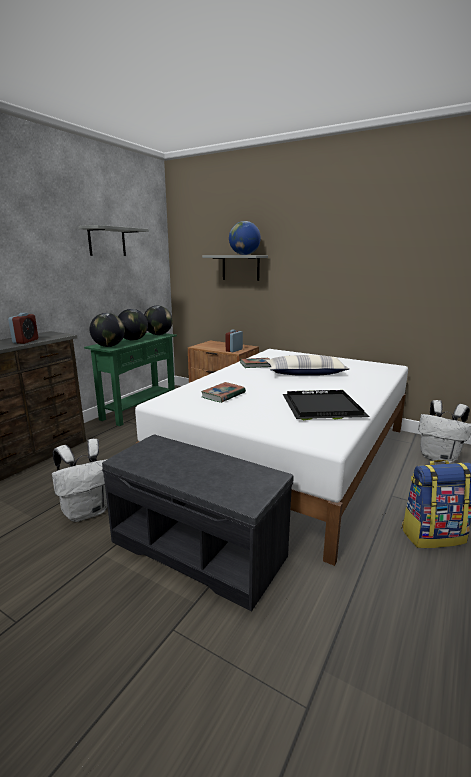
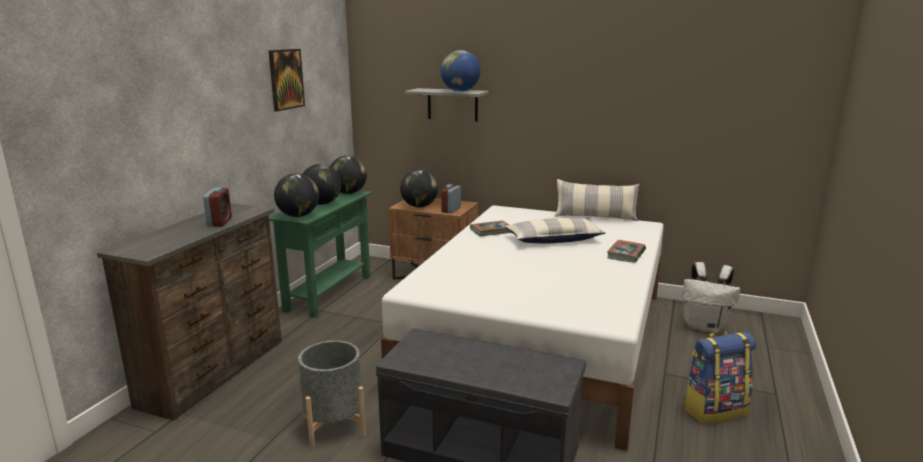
camera: 10 degrees left, 0 degrees up
white backpack [52,439,107,522] -> grey planter [298,340,366,447]
grey shelf [79,225,149,256] -> picture [268,49,305,111]
book [201,382,246,403] -> book moved to [607,240,646,263]
black tray [283,390,369,420] -> none
none -> globe [400,169,438,207]
none -> pillow [554,179,640,221]

